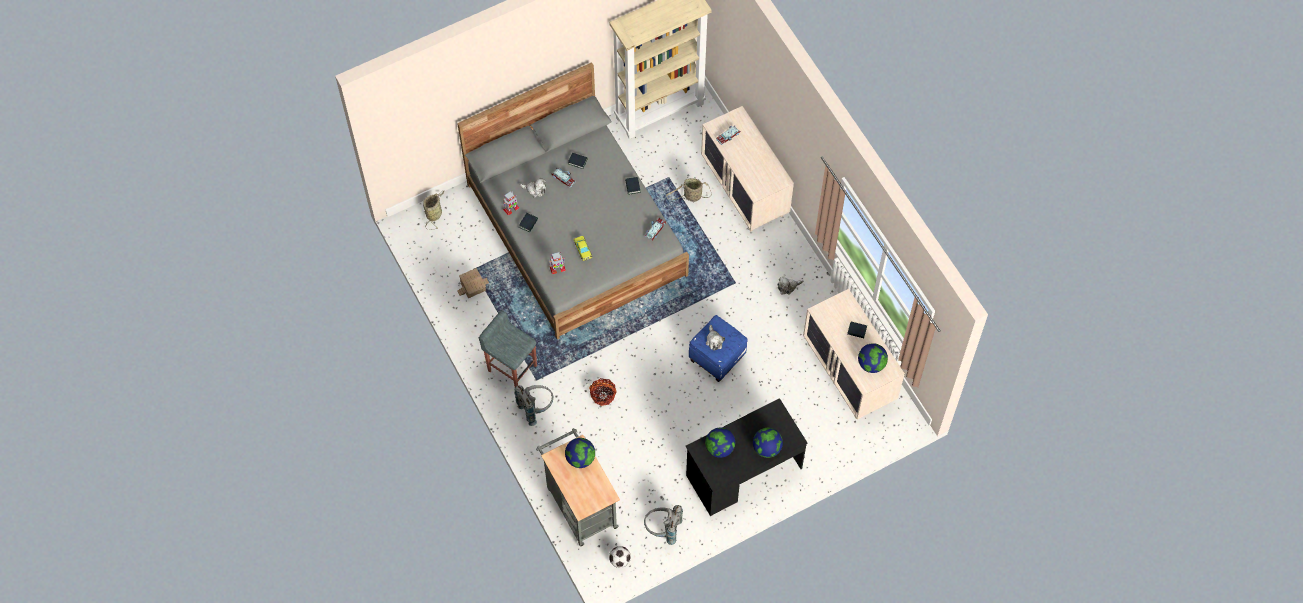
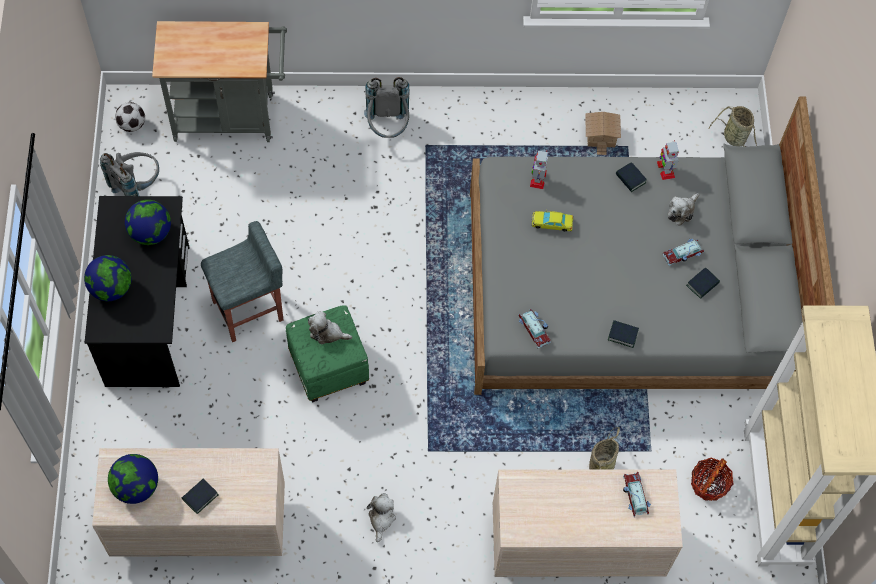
camera: 115 degrees right, 0 degrees up
grey stool [479,310,537,387] -> grey stool moved to [201,221,283,342]
globe [565,438,595,468] -> none
basket [589,378,616,406] -> basket moved to [691,457,734,501]
blue ottoman [689,315,747,382] -> green ottoman [286,305,369,403]

